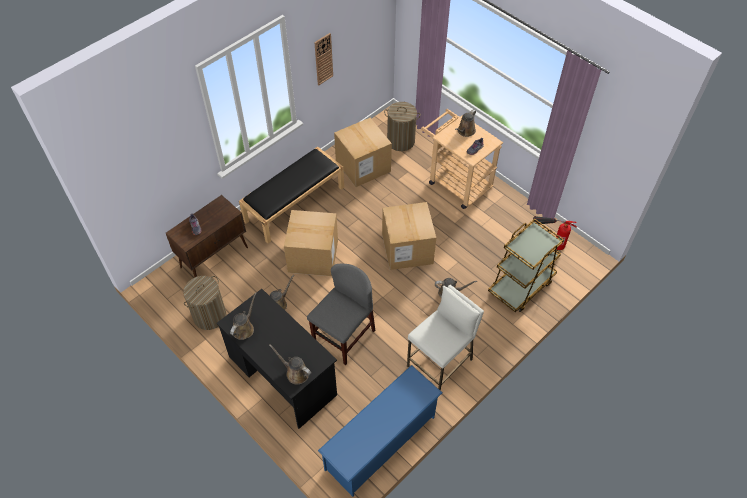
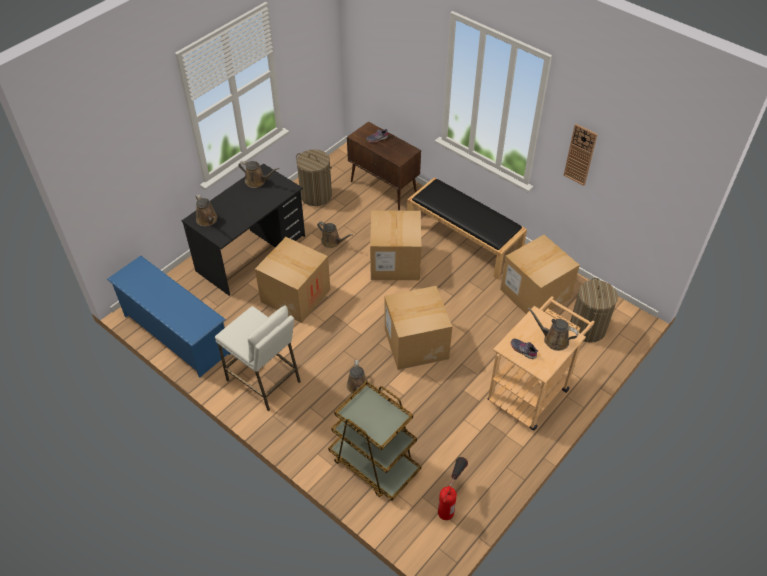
camera: 85 degrees right, 5 degrees down
brown watering can [269,345,311,385] -> brown watering can turned 120 degrees clockwise [196,194,217,226]
grey chair [307,264,375,365] -> cardboard box [255,237,330,323]

